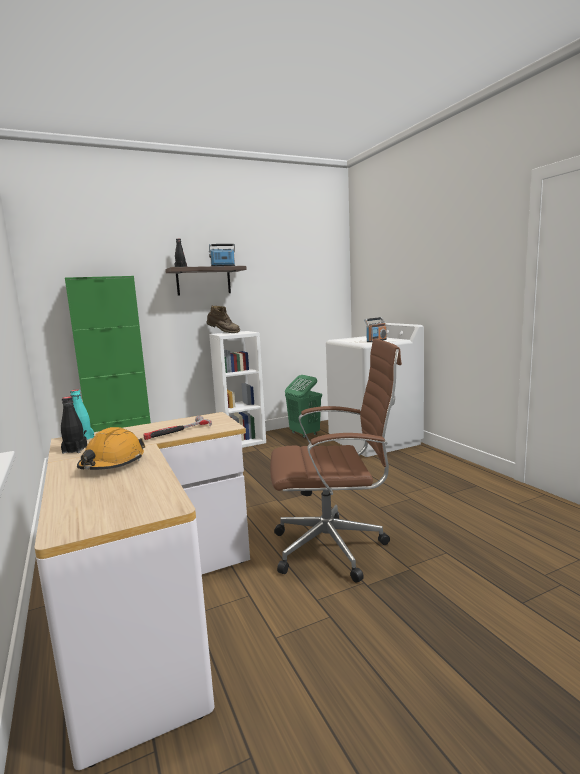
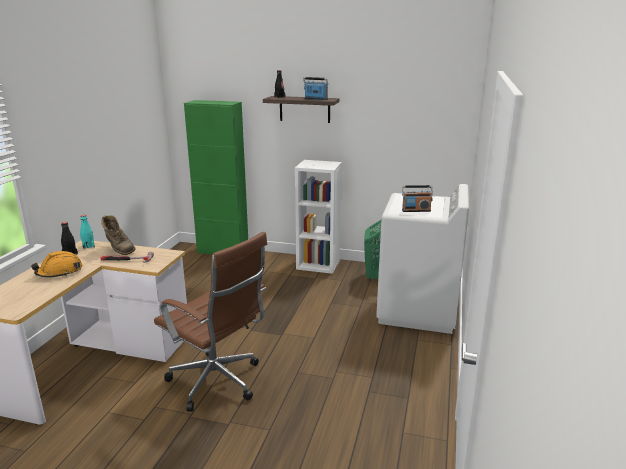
camera: 40 degrees right, 10 degrees up
brown boot [206,306,240,333] -> brown boot moved to [101,215,136,255]

